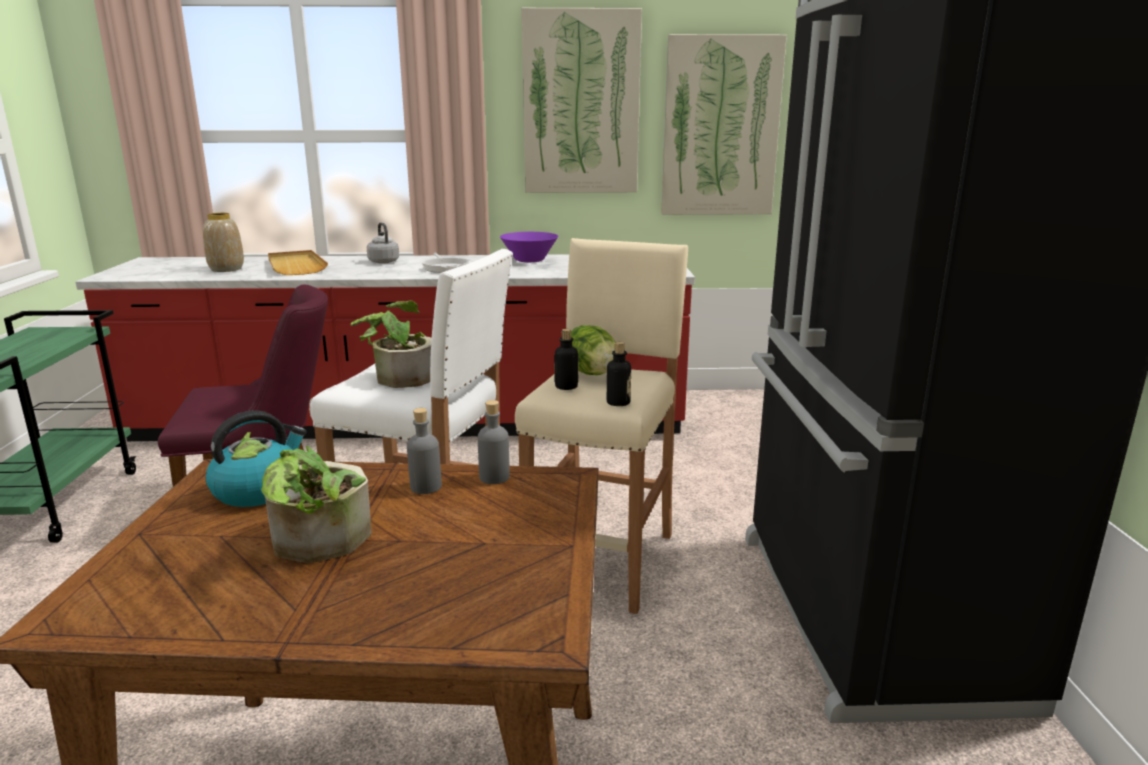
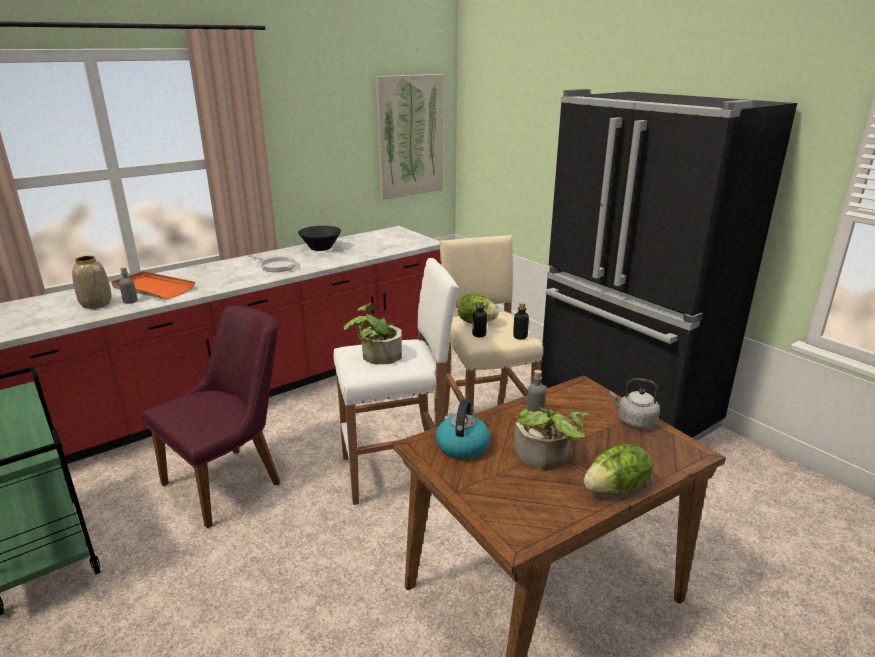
camera: 35 degrees left, 5 degrees up
beige tray [268,250,328,275] -> orange tray [112,271,195,299]
grey kettle [367,223,399,264] -> grey kettle moved to [610,378,660,429]
grey bottle [478,400,510,484] -> grey bottle moved to [119,267,138,304]
purple bowl [500,232,558,262] -> black bowl [298,226,341,251]
picture [522,8,642,193] -> none
none -> lettuce [584,444,653,494]

